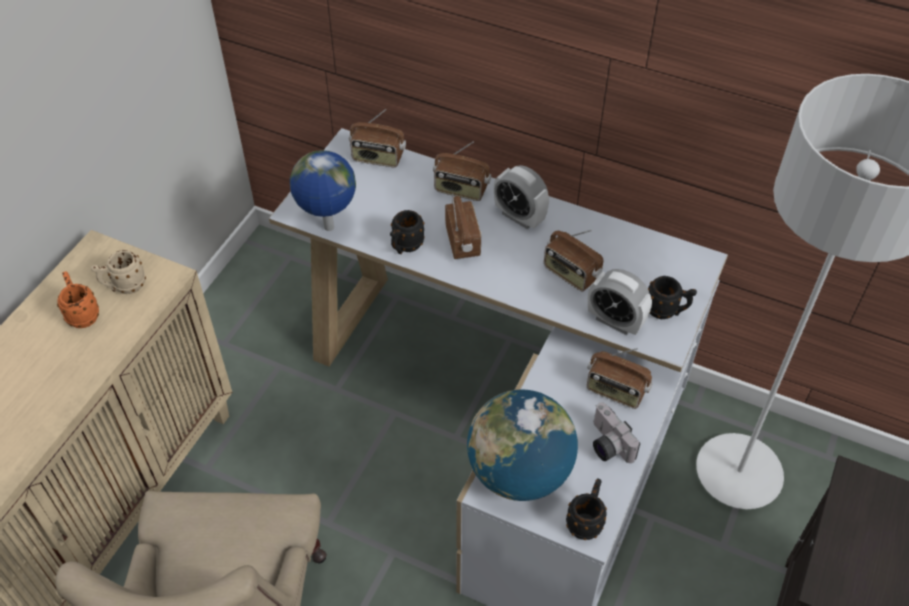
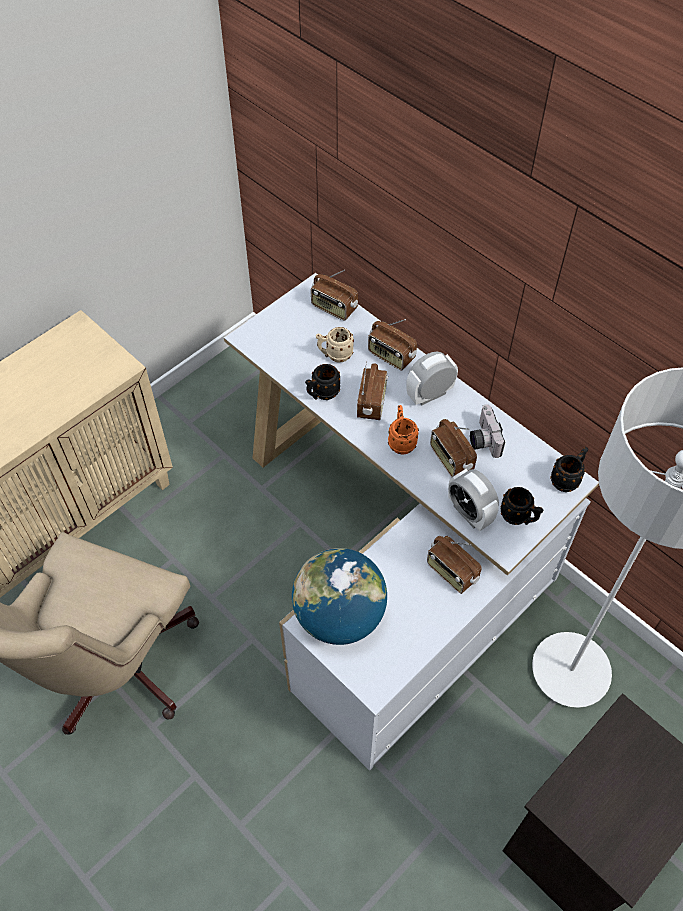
camera: 20 degrees right, 5 degrees up
orange mug [57,271,99,328] -> orange mug moved to [388,405,419,455]
beige mug [91,250,146,294] -> beige mug moved to [316,327,354,363]
globe [290,150,356,231] -> none
alarm clock [494,165,549,229] -> alarm clock turned 90 degrees clockwise [406,352,458,405]
black mug [566,478,607,540] -> black mug moved to [550,447,588,492]
camera [593,402,640,463] -> camera moved to [470,404,505,458]

